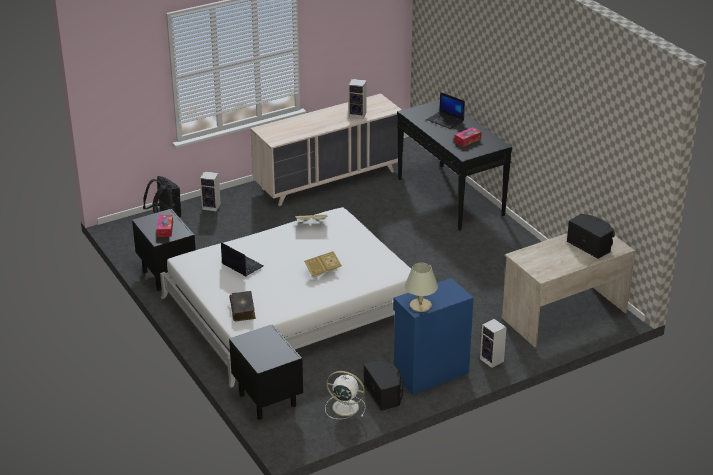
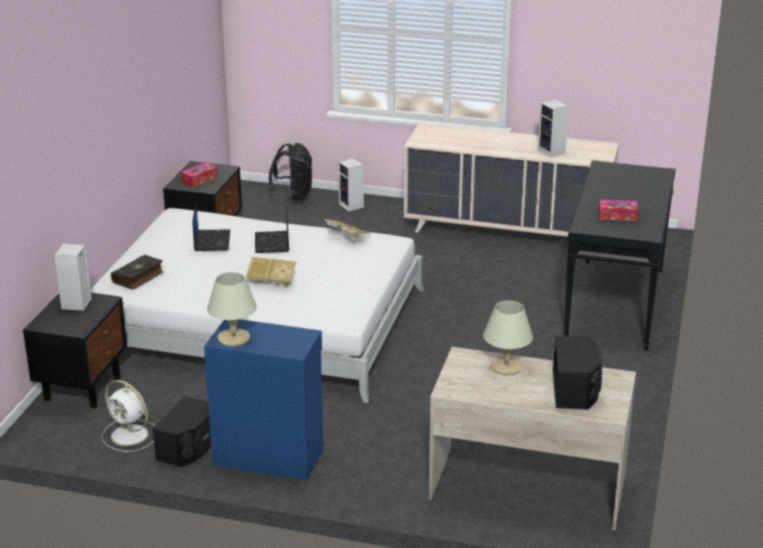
camera: 45 degrees right, 5 degrees down
white fan [325,371,365,419] -> white fan turned 150 degrees clockwise [102,380,156,452]
laptop [426,92,465,129] -> laptop moved to [255,203,289,253]
speaker [480,319,507,368] -> speaker moved to [54,243,92,311]
none -> beige table lamp [483,301,533,375]

